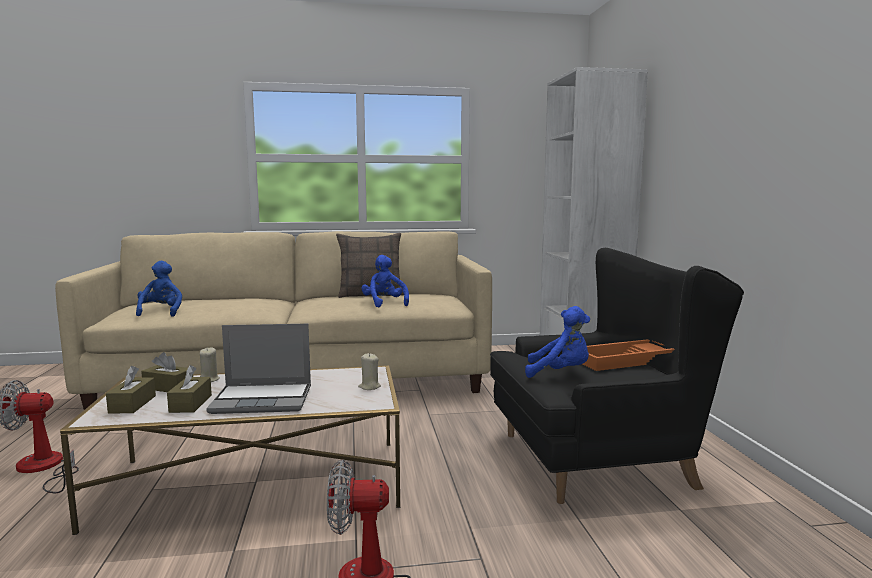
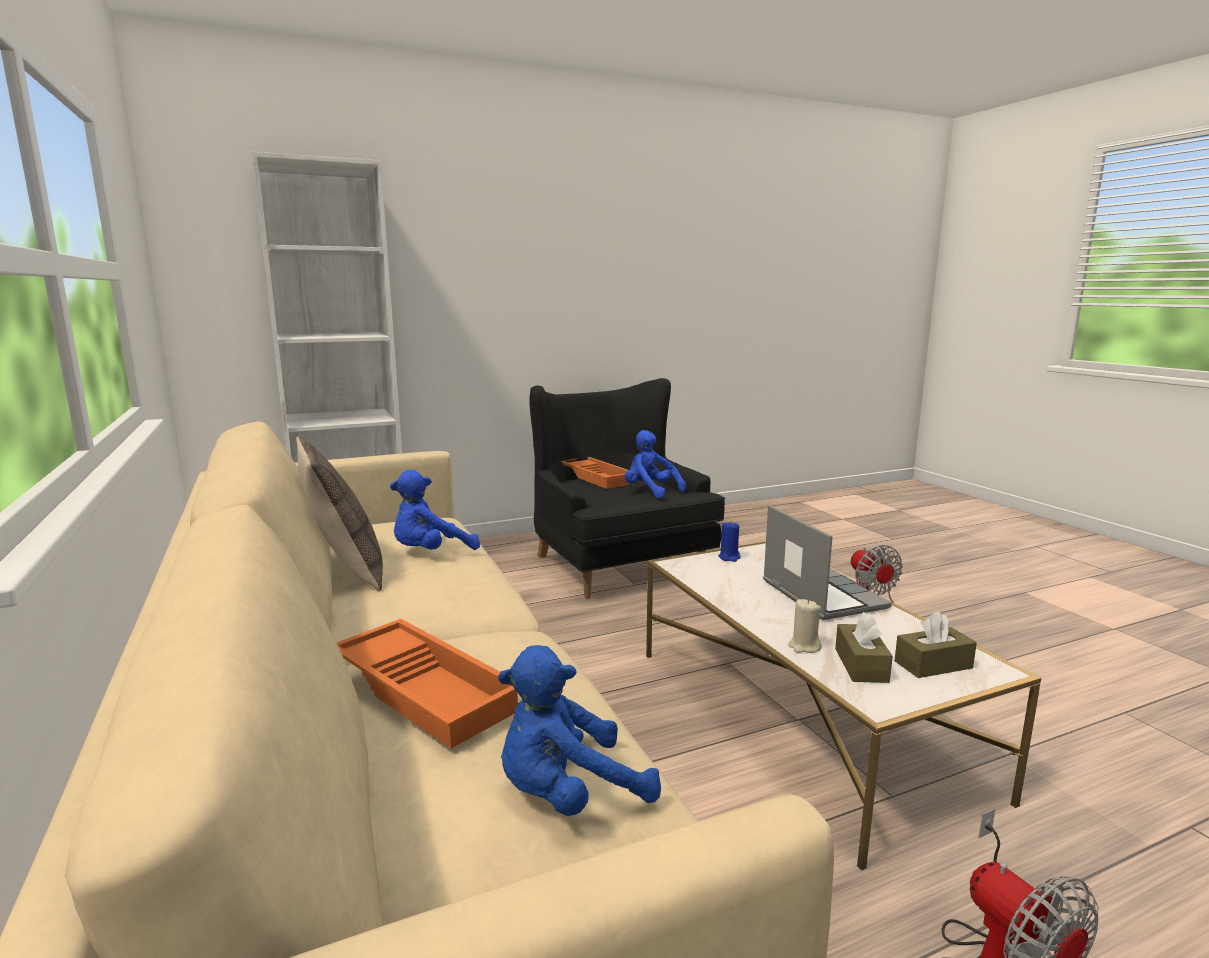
camera: 105 degrees left, 5 degrees up
brown tissue box [167,365,212,413] -> none
beige candle [358,353,381,390] -> blue candle [718,521,741,562]
blue plush toy [525,306,590,378] -> blue plush toy turned 45 degrees counterclockwise [625,430,686,498]
none -> orange tray [337,619,518,749]

